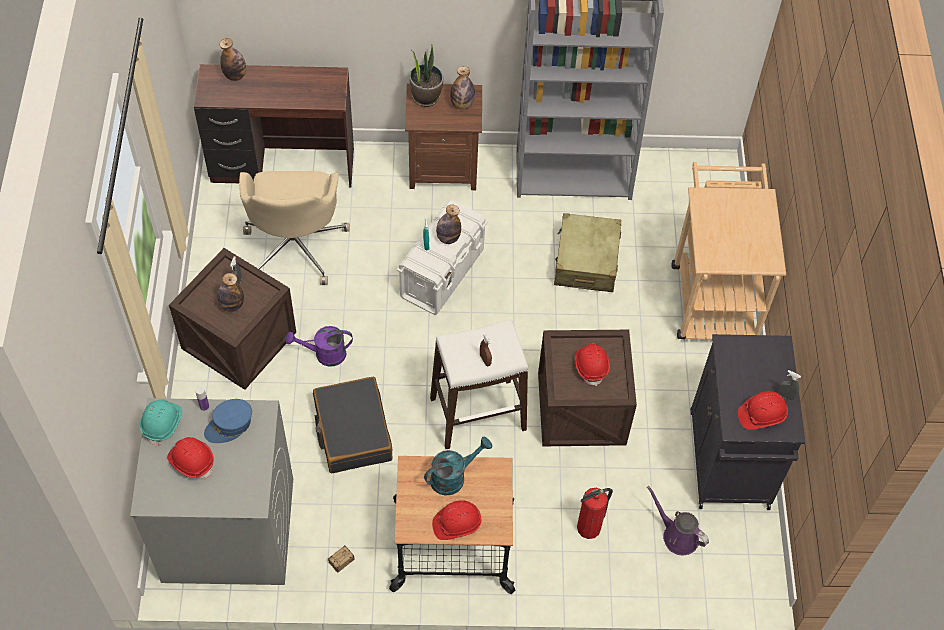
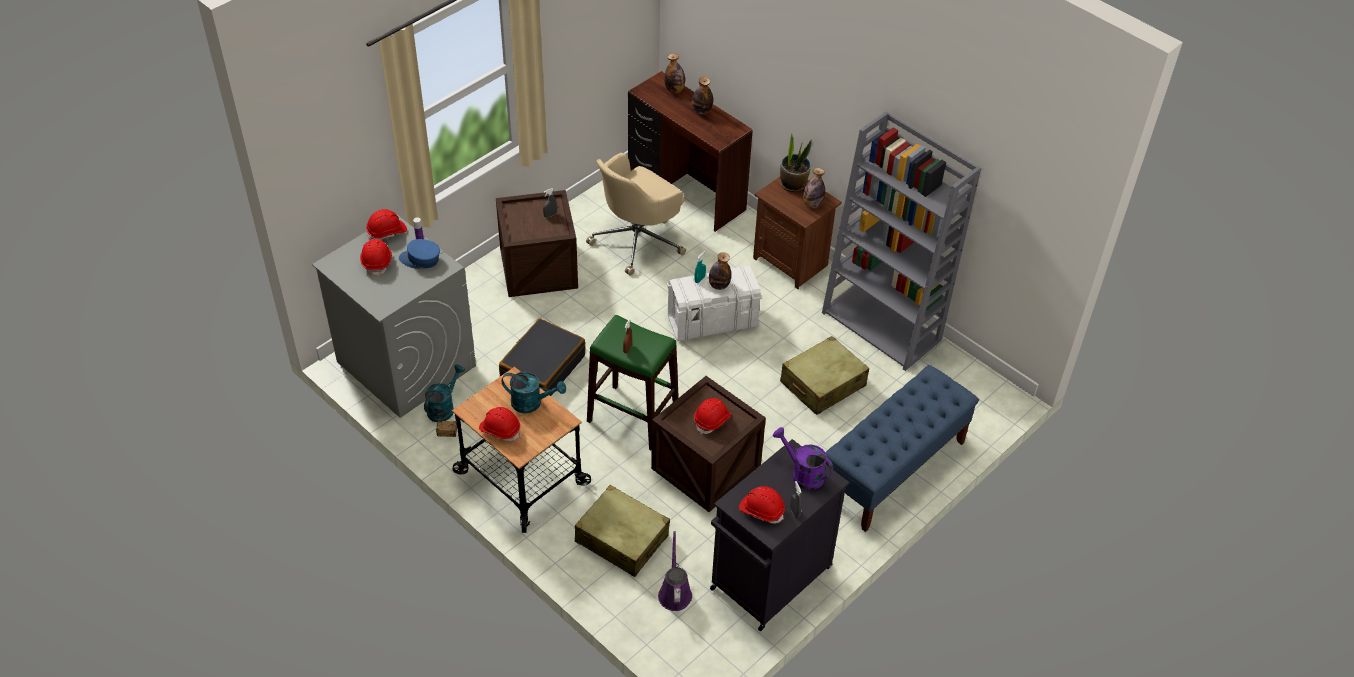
camera: 45 degrees right, 10 degrees down
turquoise hard hat [140,399,182,446] -> red hard hat [366,209,407,240]
bottle [217,273,244,312] -> bottle moved to [692,77,713,114]
purple watering can [286,326,353,367] -> purple watering can moved to [773,427,833,490]
white stool [430,320,528,449] -> green stool [587,315,679,451]
fire extinguisher [577,488,613,539] -> beige suitcase [575,485,670,577]
beige cart [672,162,786,340] -> blue bench [825,365,979,532]
none -> turquoise watering can [424,364,465,422]

